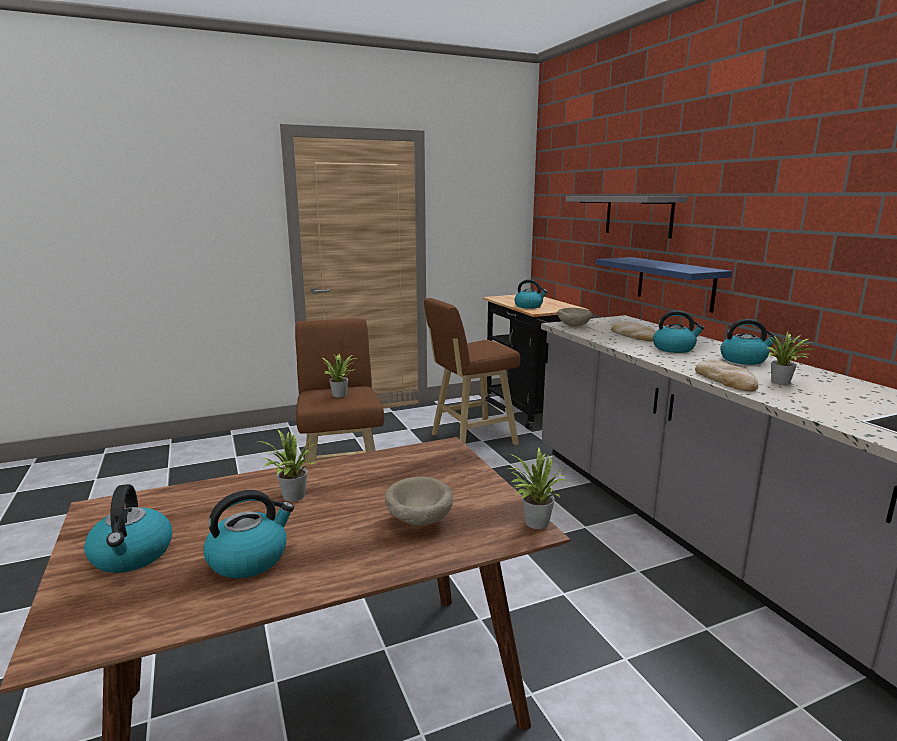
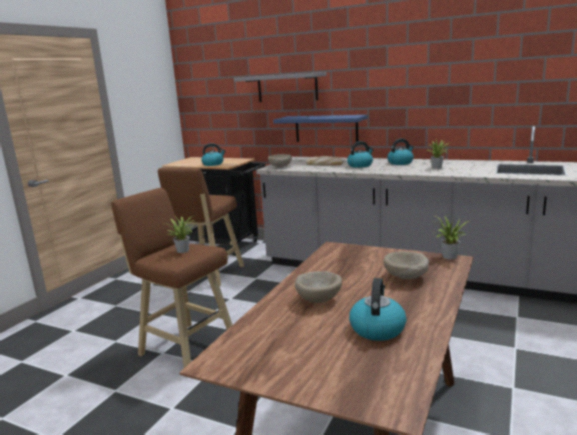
camera: 40 degrees left, 0 degrees up
kettle [84,484,172,573] -> none
potted plant [258,429,315,501] -> beige bowl [295,271,342,303]
bread [695,360,759,391] -> none

